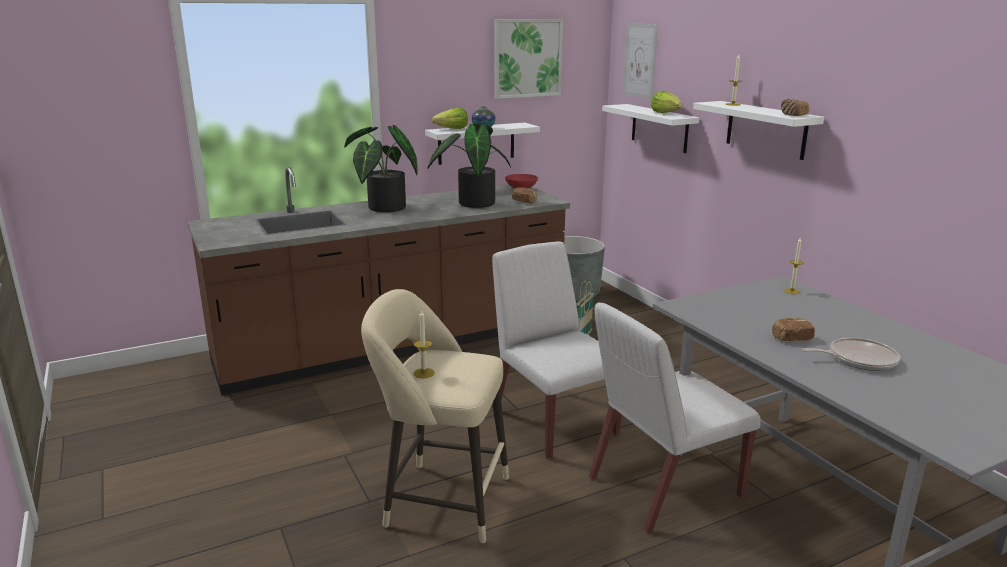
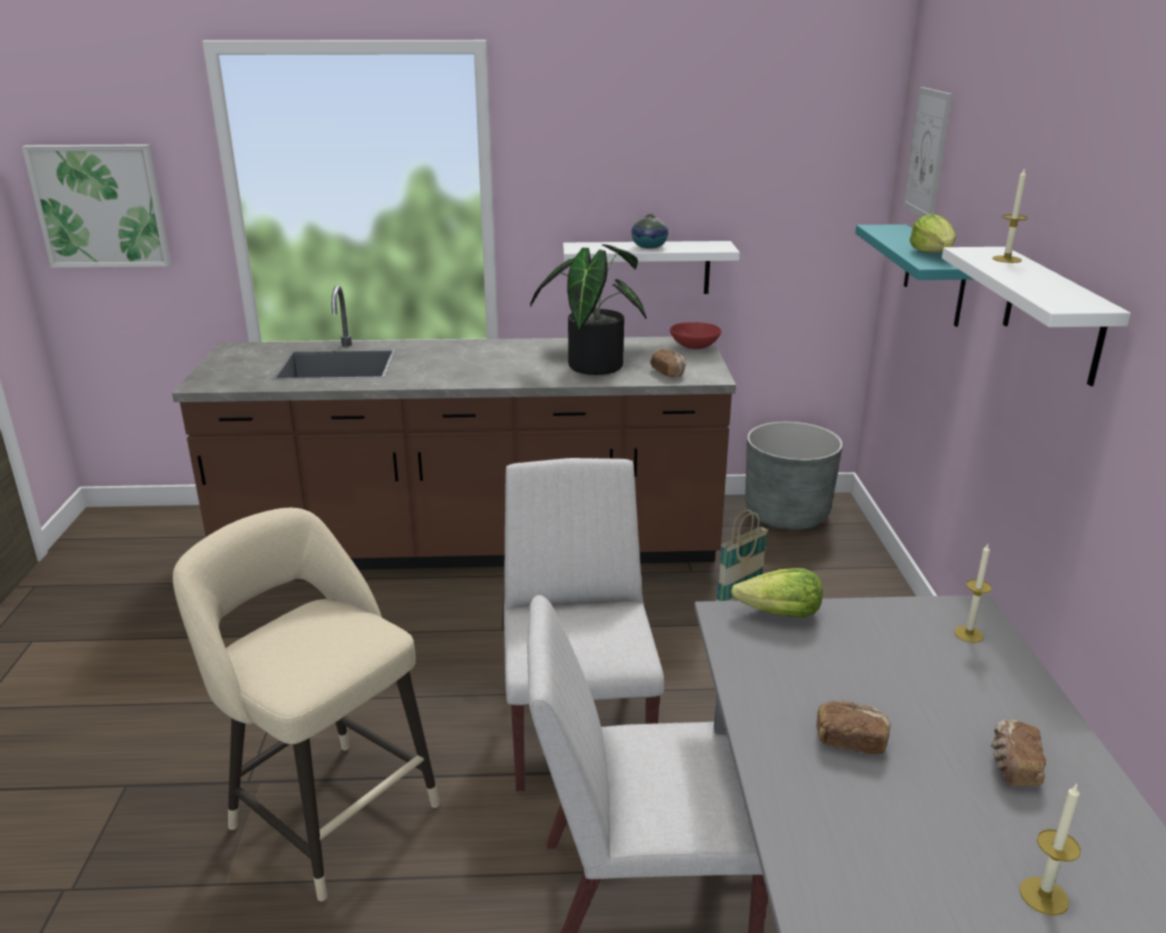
camera: 25 degrees right, 5 degrees up
potted plant [344,125,418,212] -> none
candle [413,310,435,378] -> candle moved to [1019,783,1081,916]
lettuce [432,108,468,129] -> lettuce moved to [731,568,823,618]
picture [494,19,563,99] -> picture moved to [22,144,172,268]
white shelf [602,104,699,153] -> turquoise shelf [855,224,973,327]
bread [781,99,809,116] -> bread moved to [991,719,1046,787]
frying pan [802,337,900,371] -> none

